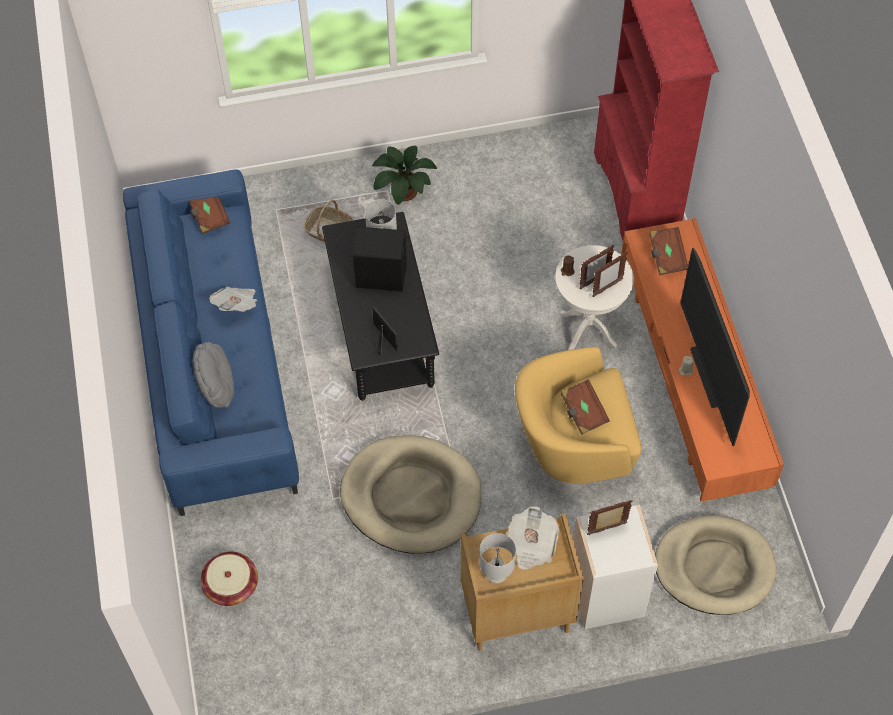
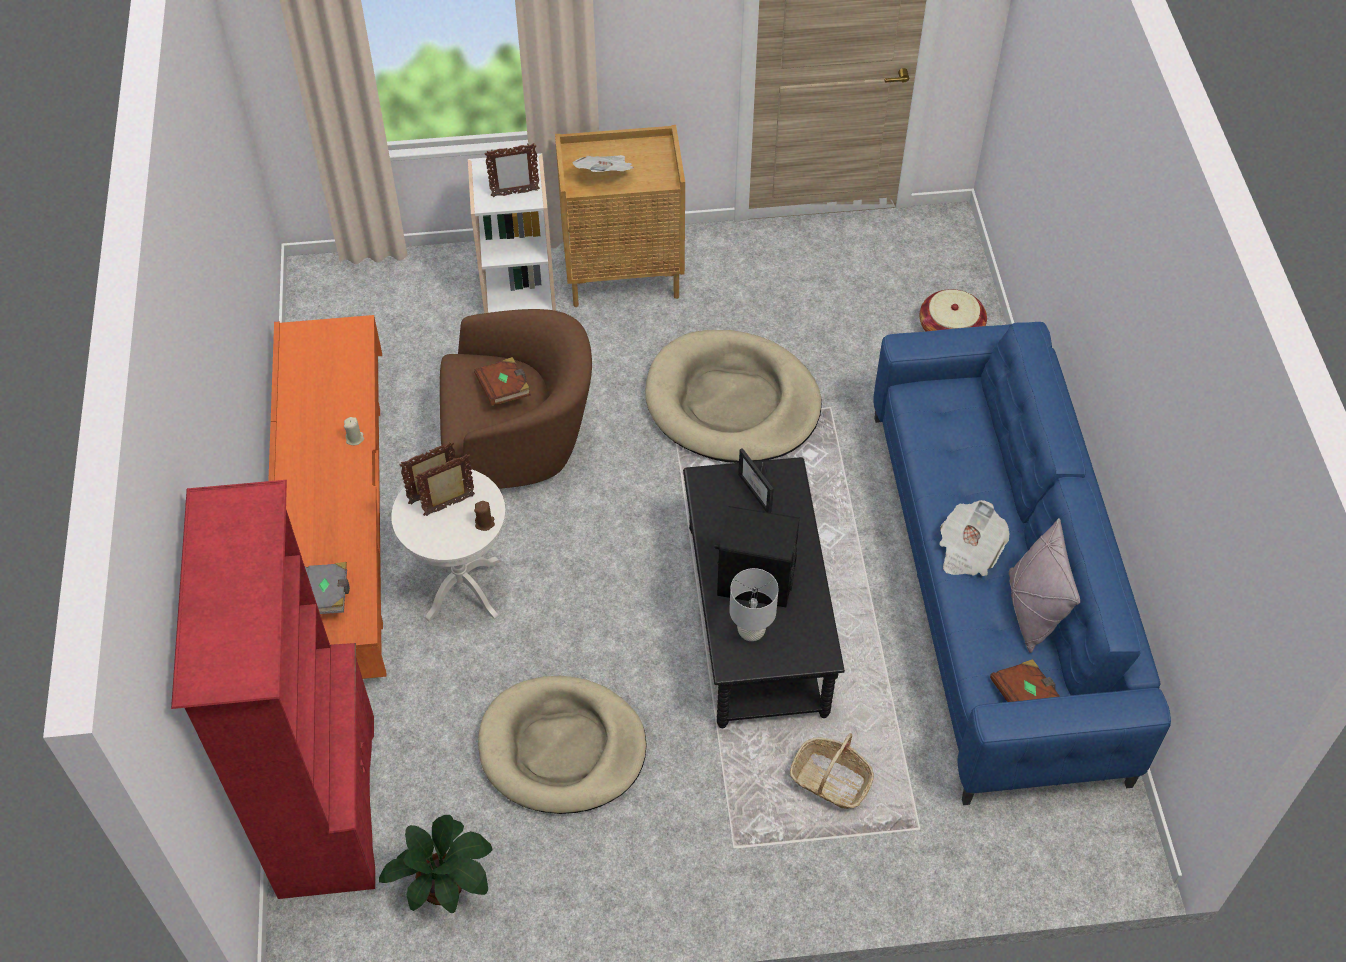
camera: 175 degrees left, 5 degrees down
grey pillow [193,342,234,408] -> none
potted plant [372,146,437,205] -> potted plant moved to [379,815,493,913]
grey table lamp [479,533,516,584] -> none
yellow armchair [515,347,641,484] -> brown armchair [440,309,592,489]
brown book [649,227,688,275] -> grey book [305,562,350,614]
beige dog bed [655,515,777,615] -> beige dog bed moved to [478,676,646,814]
television [681,248,750,446] -> none
none -> purple pillow [1009,518,1080,653]

